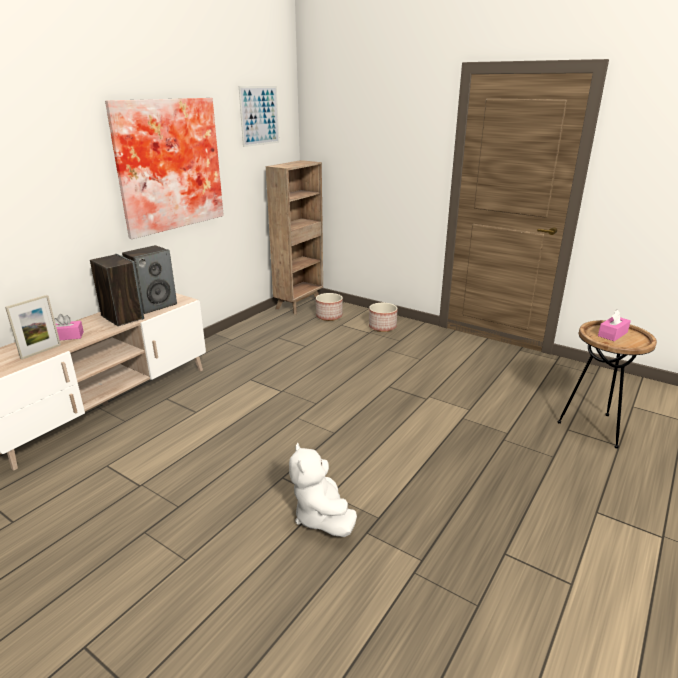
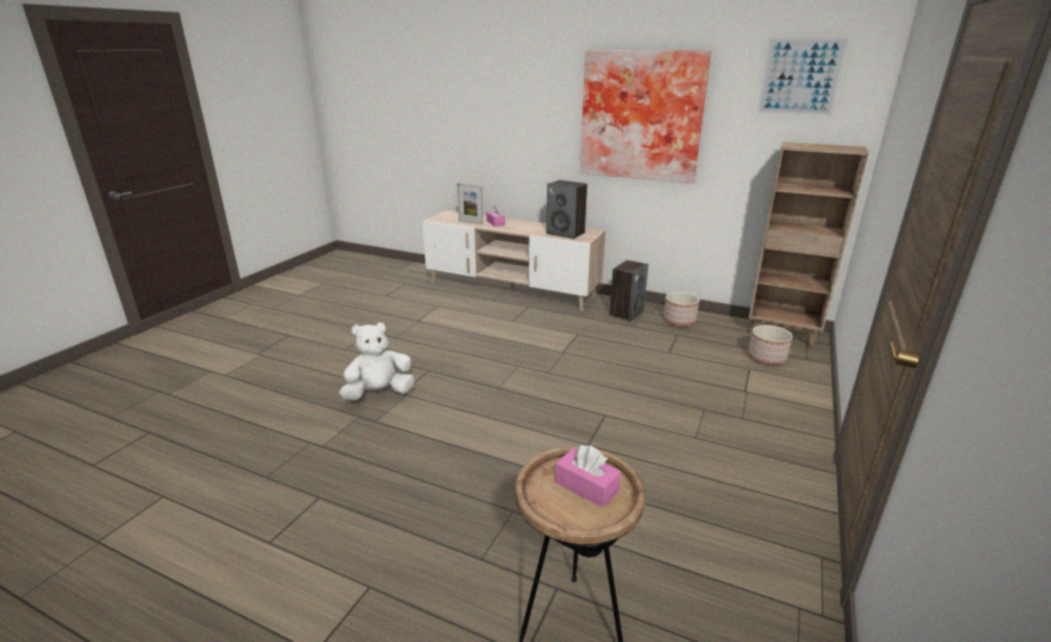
camera: 80 degrees right, 0 degrees up
speaker [90,254,144,326] -> speaker moved to [610,260,648,321]
planter [369,303,398,332] -> planter moved to [663,292,699,327]

